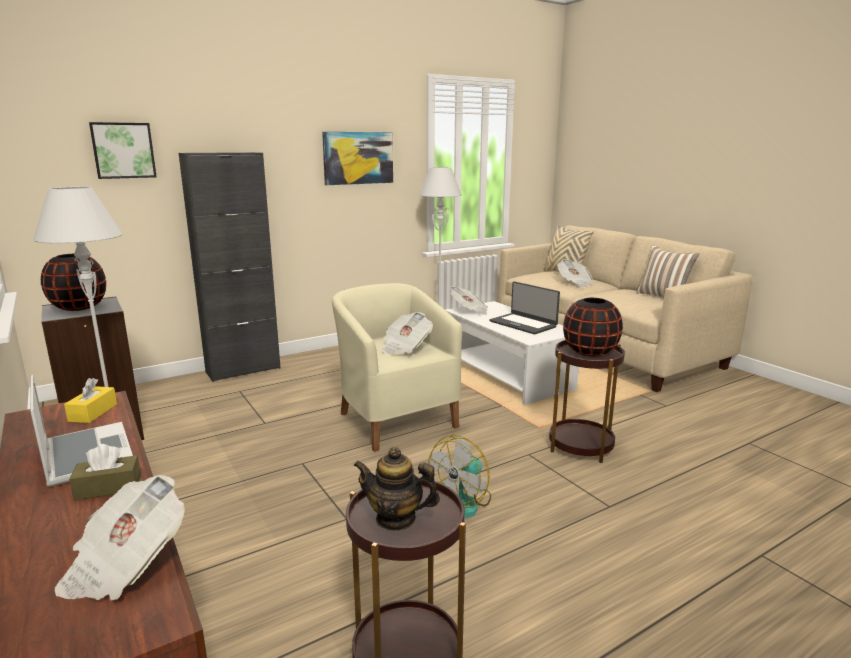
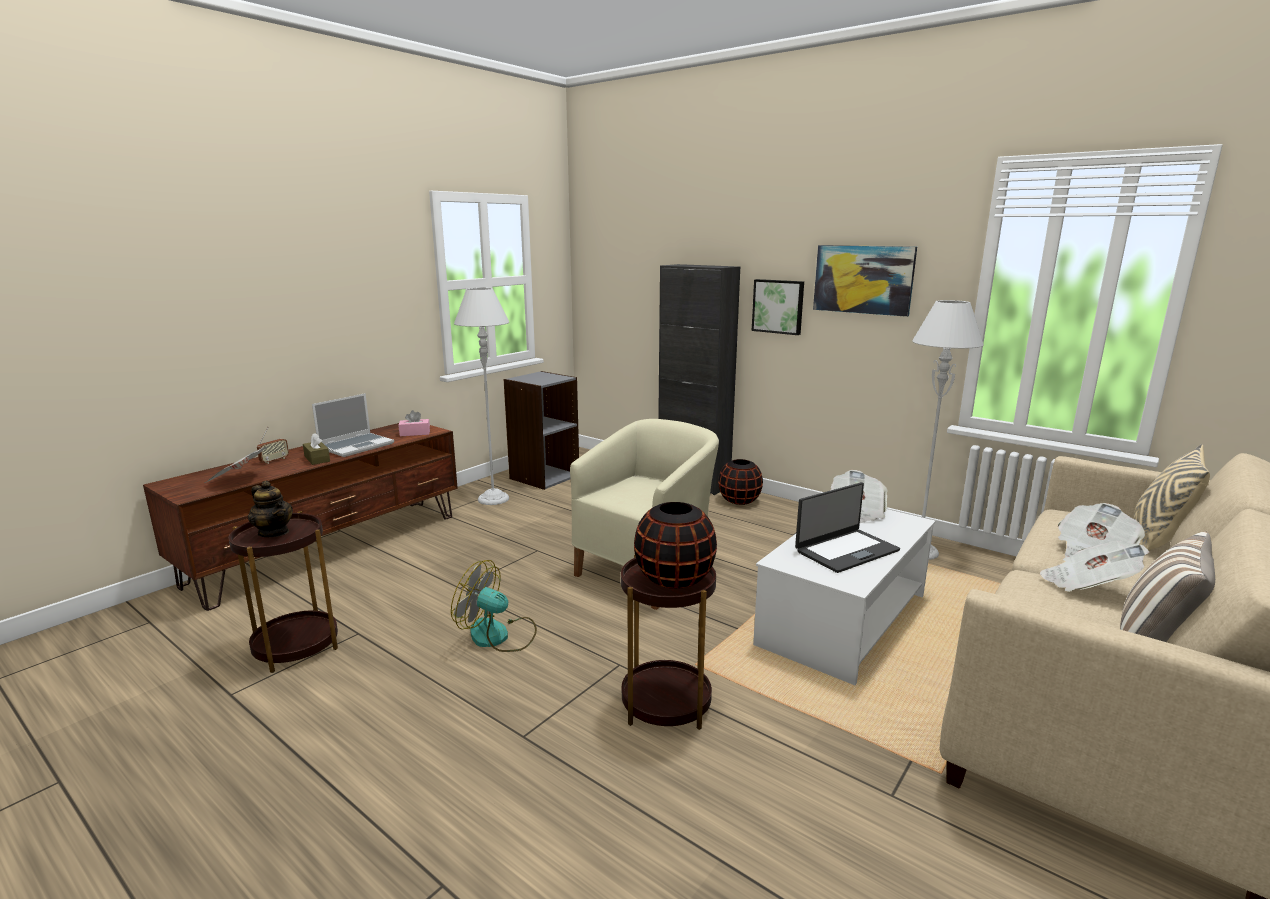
camera: 70 degrees right, 0 degrees up
black vase [41,254,106,311] -> black vase moved to [718,459,763,505]
yellow tissue box [64,378,117,423] -> pink tissue box [399,410,430,436]
picture [89,122,157,179] -> picture moved to [752,279,804,335]
teapot [353,447,440,531] -> teapot turned 135 degrees clockwise [248,481,293,537]
newspaper [381,312,433,354] -> newspaper moved to [1040,541,1149,592]
laptop [490,281,560,335] -> laptop turned 150 degrees counterclockwise [795,482,900,573]
none -> radio [257,427,289,464]

